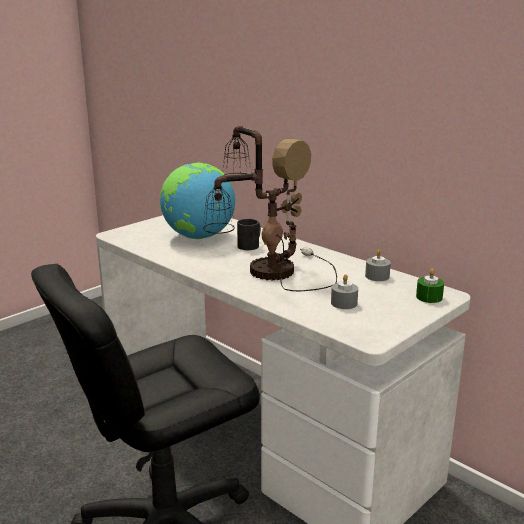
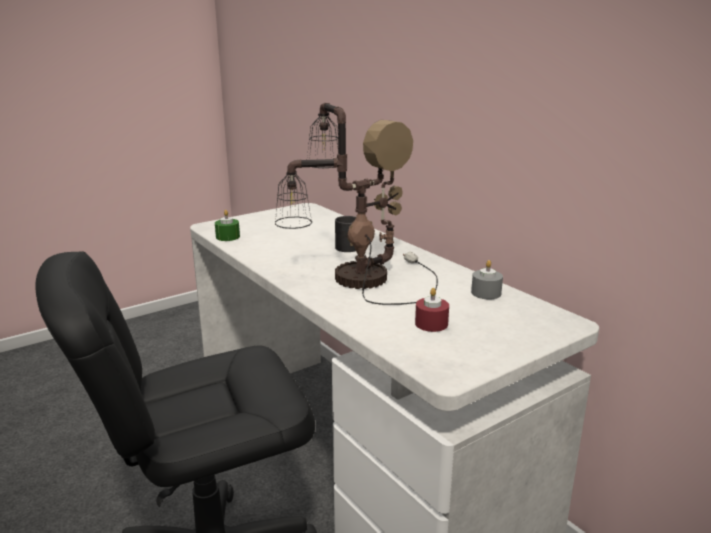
camera: 10 degrees right, 0 degrees up
globe [160,163,235,239] -> none
grey candle [331,274,358,309] -> red candle [415,288,449,332]
green candle [416,269,444,303] -> green candle moved to [215,210,240,241]

